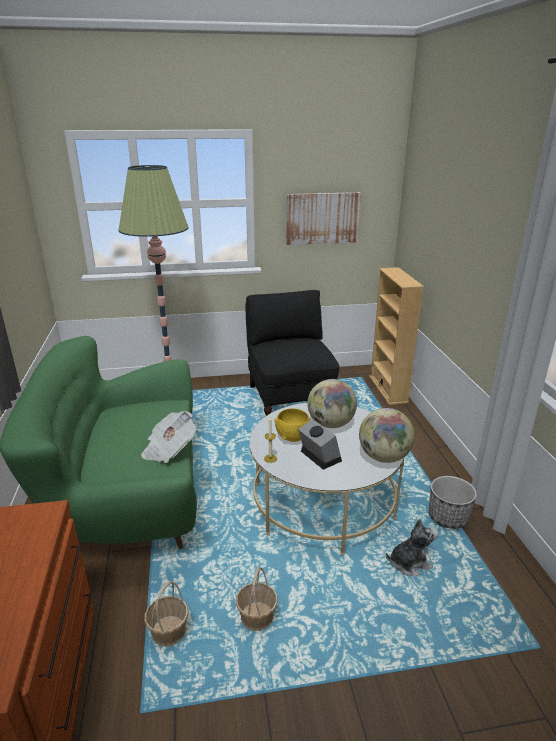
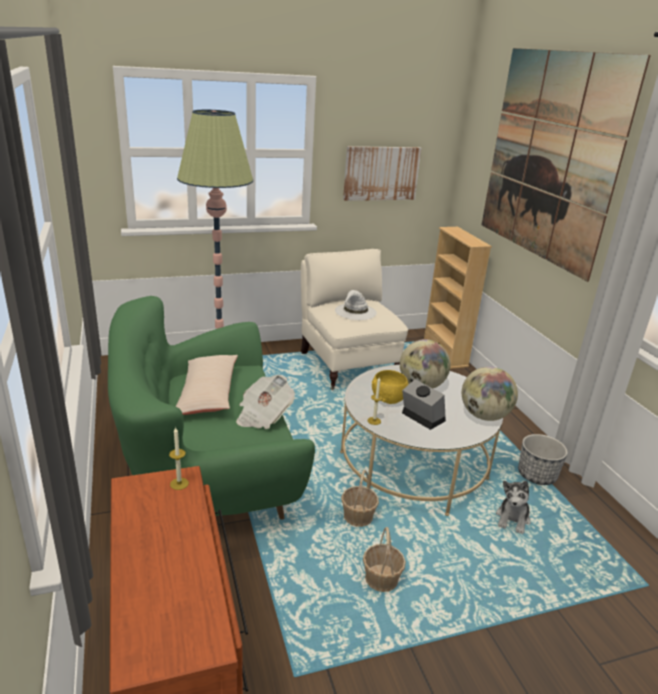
camera: 10 degrees left, 0 degrees up
basket [144,581,188,647] -> basket moved to [342,470,379,527]
black armchair [245,290,340,416] -> beige armchair [301,249,408,390]
plush toy [386,519,439,576] -> plush toy turned 135 degrees clockwise [496,481,530,534]
none -> candle [169,428,189,490]
none -> beige pillow [176,355,238,415]
none -> white hat [335,290,377,320]
none -> picture [481,48,651,282]

